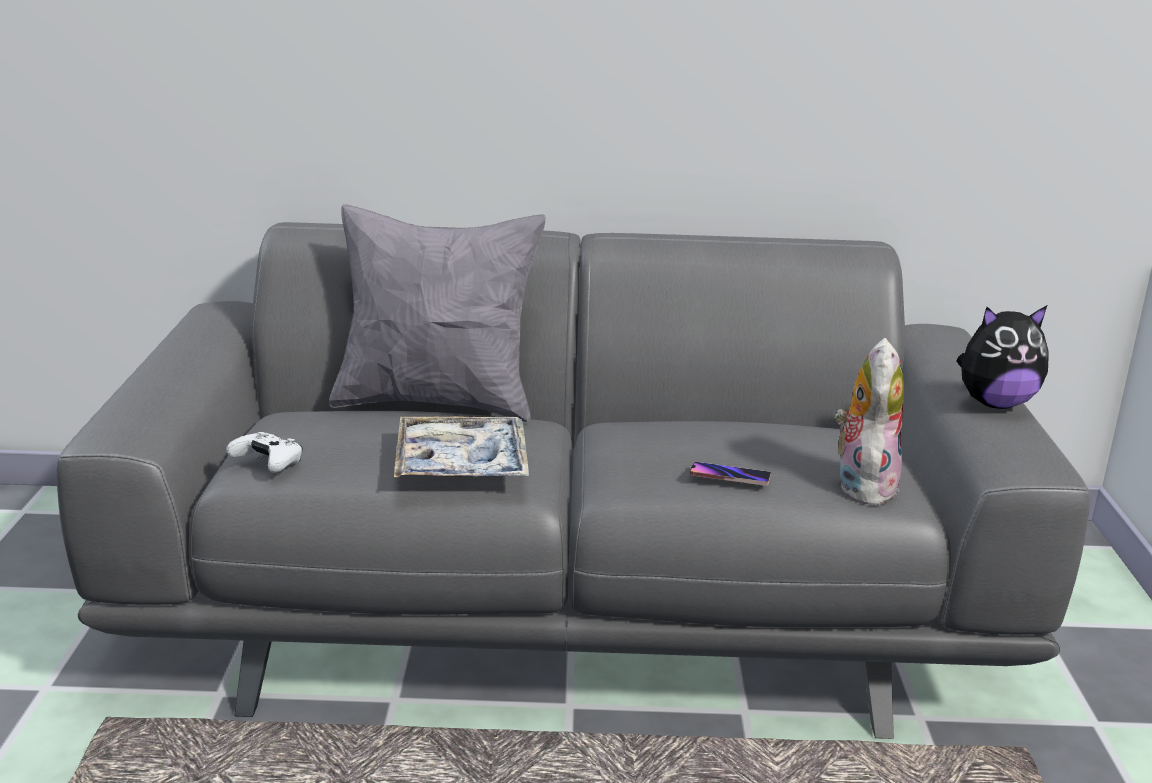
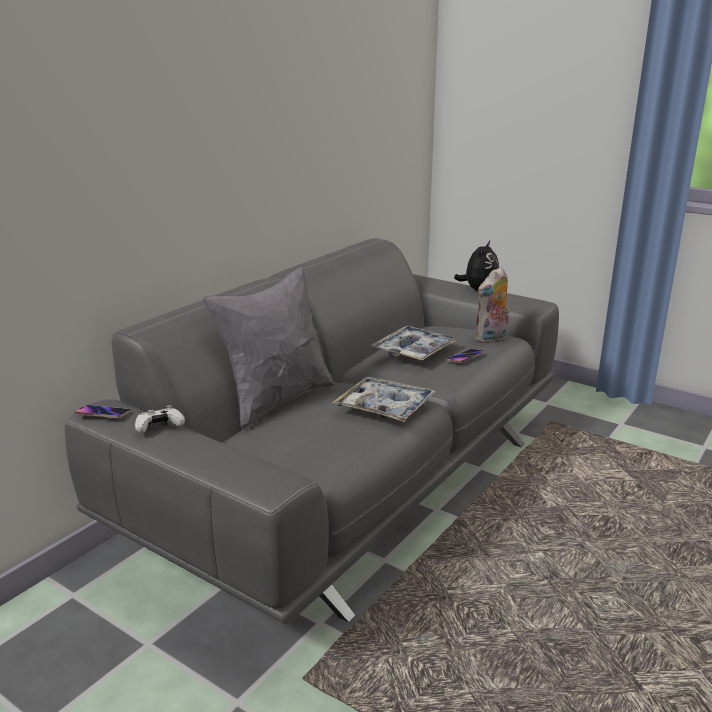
camera: 55 degrees left, 0 degrees up
white game controller [226,432,302,473] -> white game controller moved to [135,405,185,434]
plush toy [835,338,904,506] -> plush toy turned 90 degrees counterclockwise [475,267,510,343]
none -> phone [75,405,131,418]
none -> tray [371,326,459,361]

